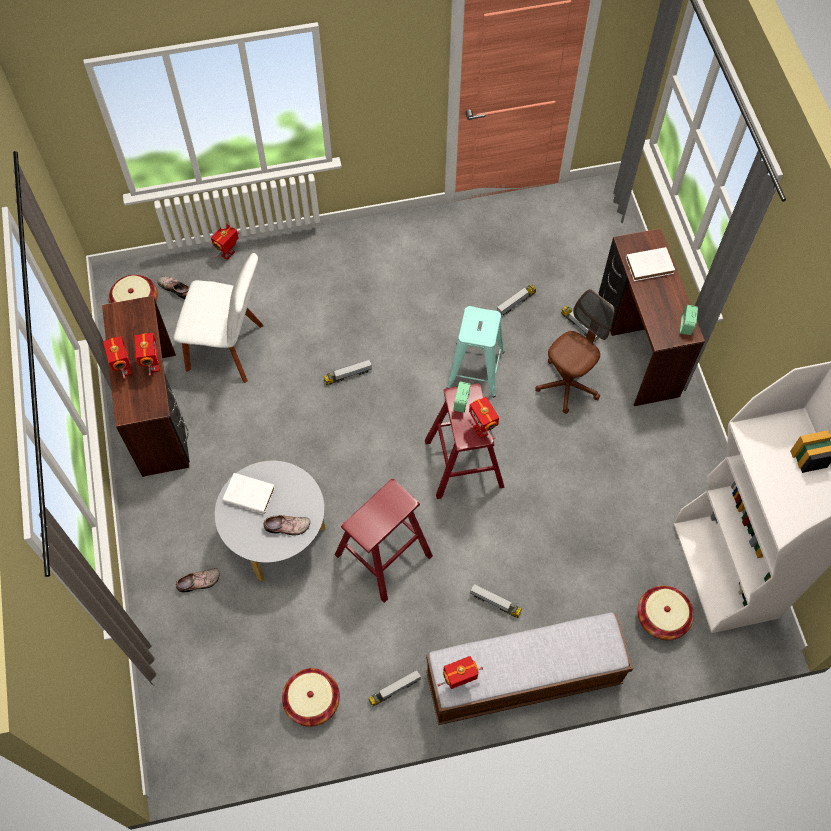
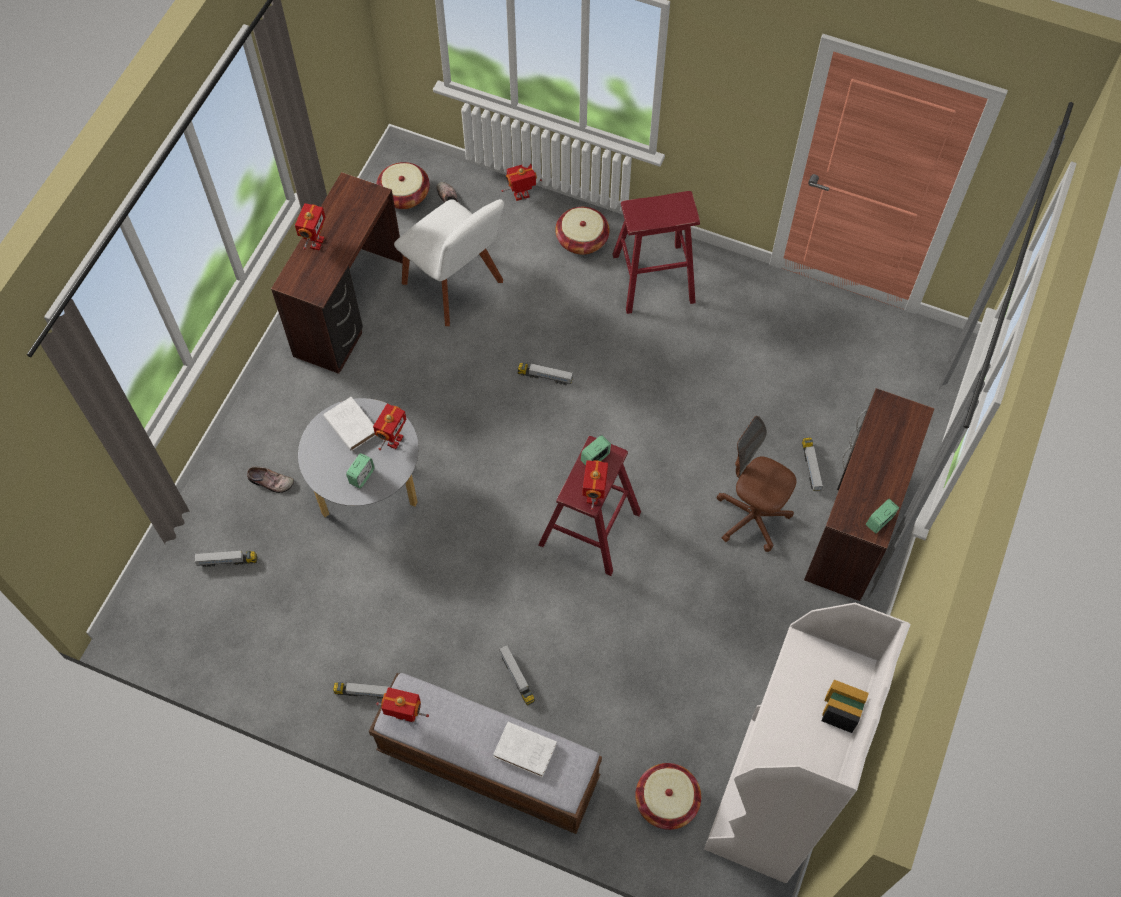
camera: 35 degrees right, 0 degrees up
toy robot [134,333,160,376] -> toy robot moved to [373,404,407,450]
shoe [264,515,310,535] -> alarm clock [346,453,375,489]
basket [282,668,340,727] -> basket moved to [555,207,610,255]
red stool [335,479,433,603] -> red stool moved to [612,191,700,314]
turquoise stool [447,306,504,397] -> none
toy truck [497,284,536,316] -> toy truck moved to [195,550,257,567]
brown office chair [535,289,615,414] -> brown office chair turned 135 degrees counterclockwise [717,416,796,552]
white book [626,247,675,281] -> white book moved to [493,722,557,778]

